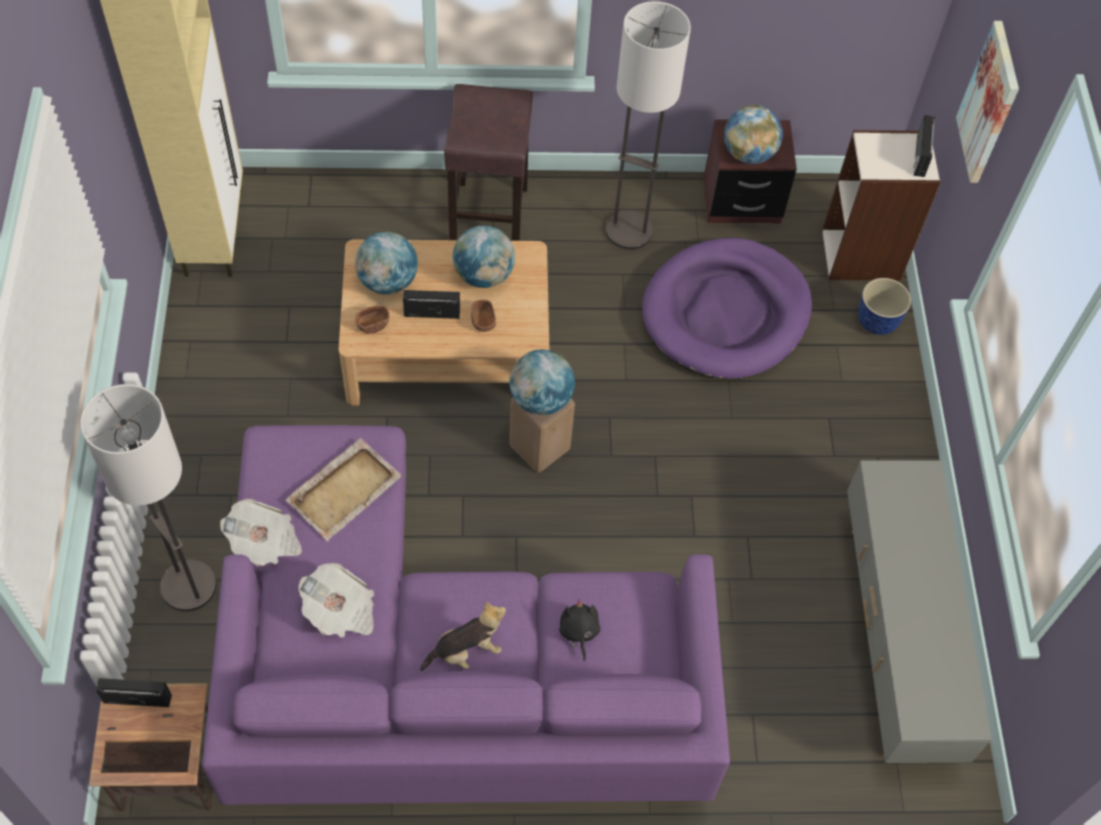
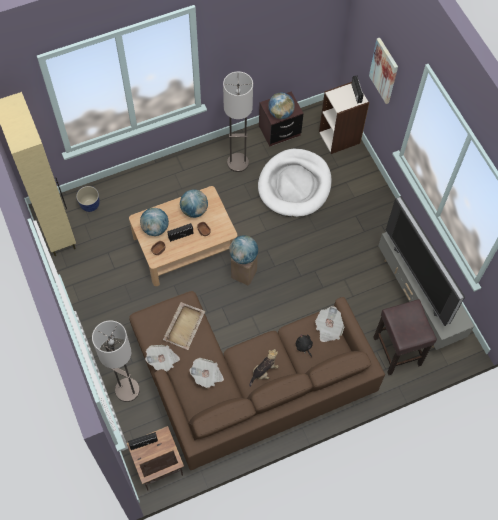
camera: 20 degrees left, 5 degrees up
purple sofa [202,425,730,805] -> brown sofa [129,291,385,470]
brown stool [444,84,533,241] -> brown stool moved to [373,299,437,375]
purple dog bed [642,237,812,379] -> white dog bed [258,149,332,217]
planter [858,278,911,335] -> planter moved to [76,186,100,212]
none -> newspaper [315,306,344,342]
none -> television [386,196,465,326]

